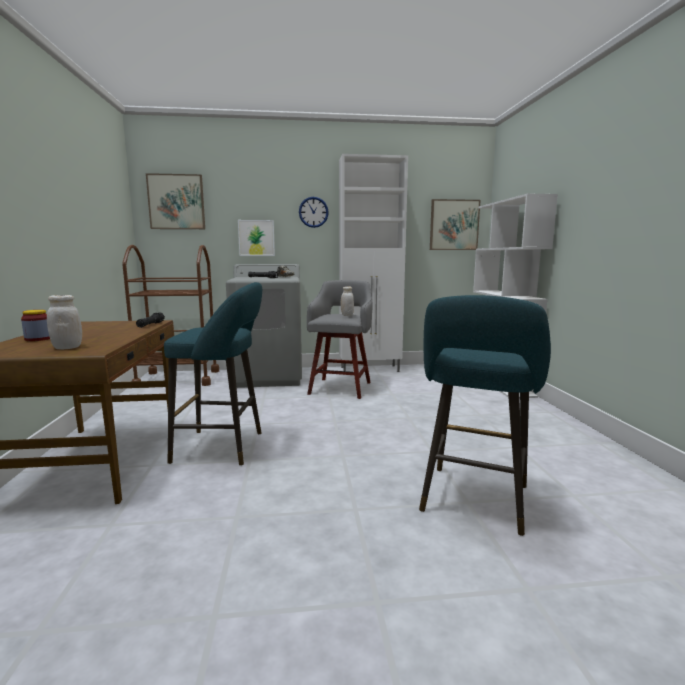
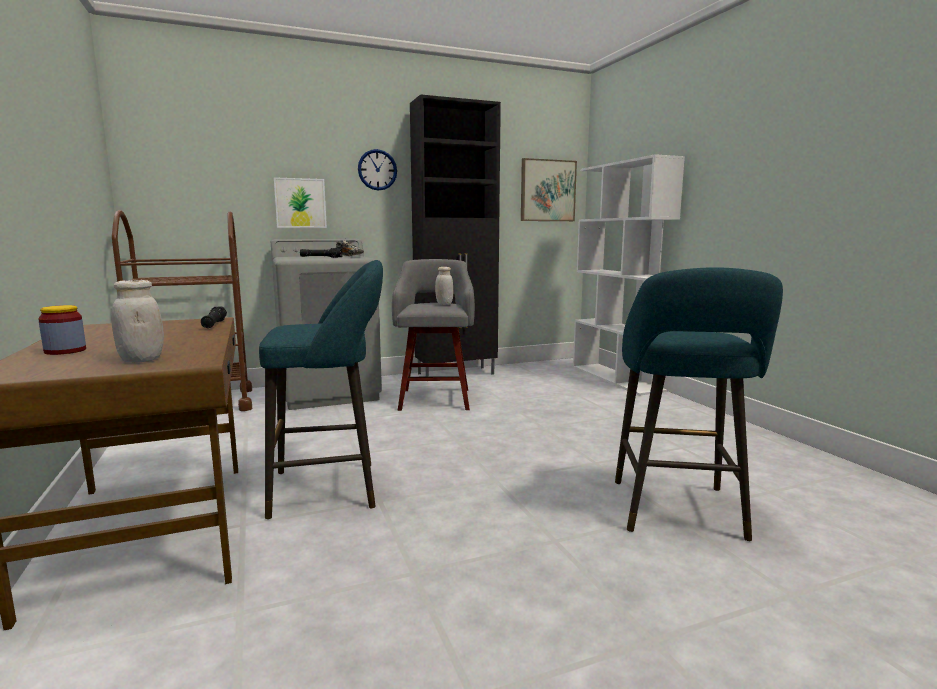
camera: 15 degrees left, 0 degrees up
picture [146,173,205,229] -> none
white cabinet [339,154,408,372] -> black cabinet [410,94,501,377]

